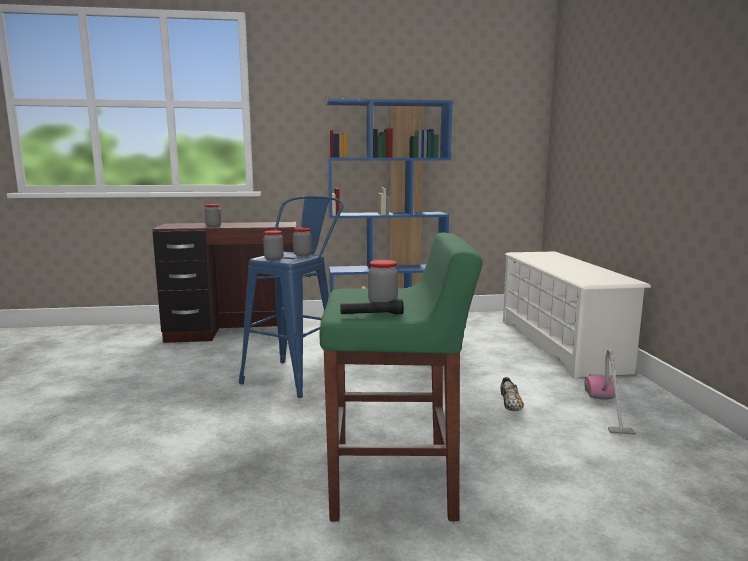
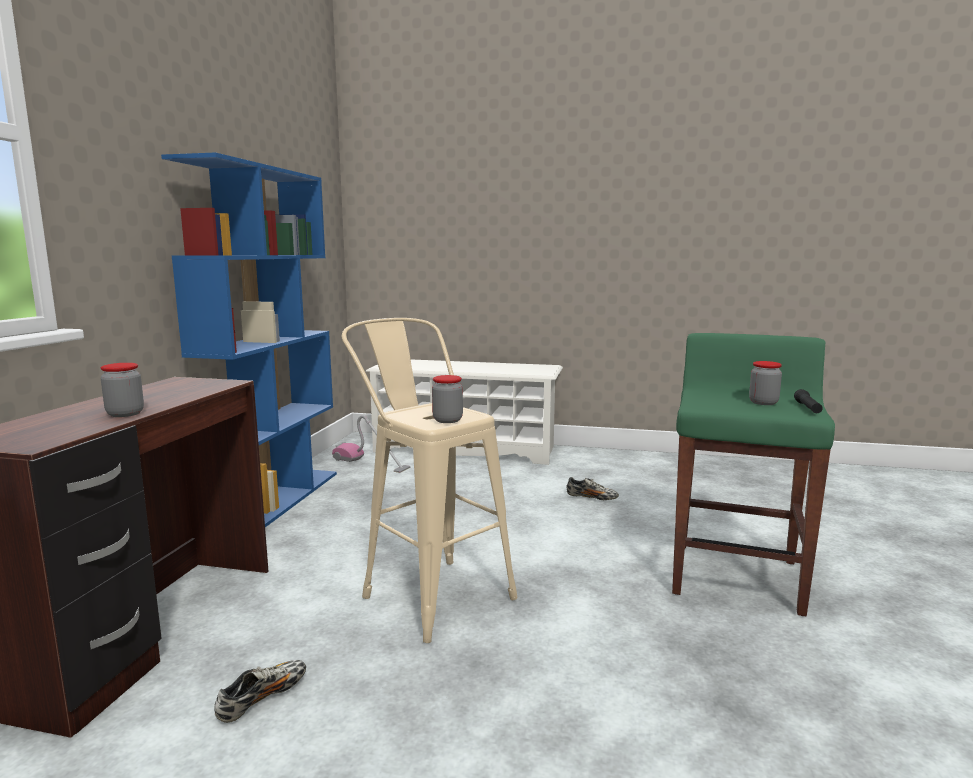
camera: 70 degrees left, 0 degrees up
blue stool [239,196,344,398] -> beige stool [342,318,518,643]
jar [293,228,312,256] -> none
vacuum cleaner [585,349,635,435] -> vacuum cleaner moved to [332,415,410,473]
none -> shoe [214,660,306,723]

